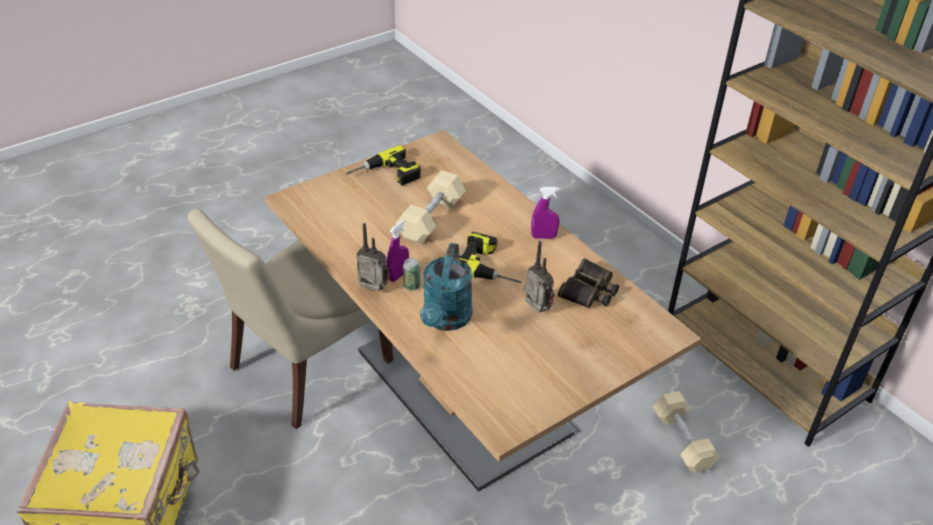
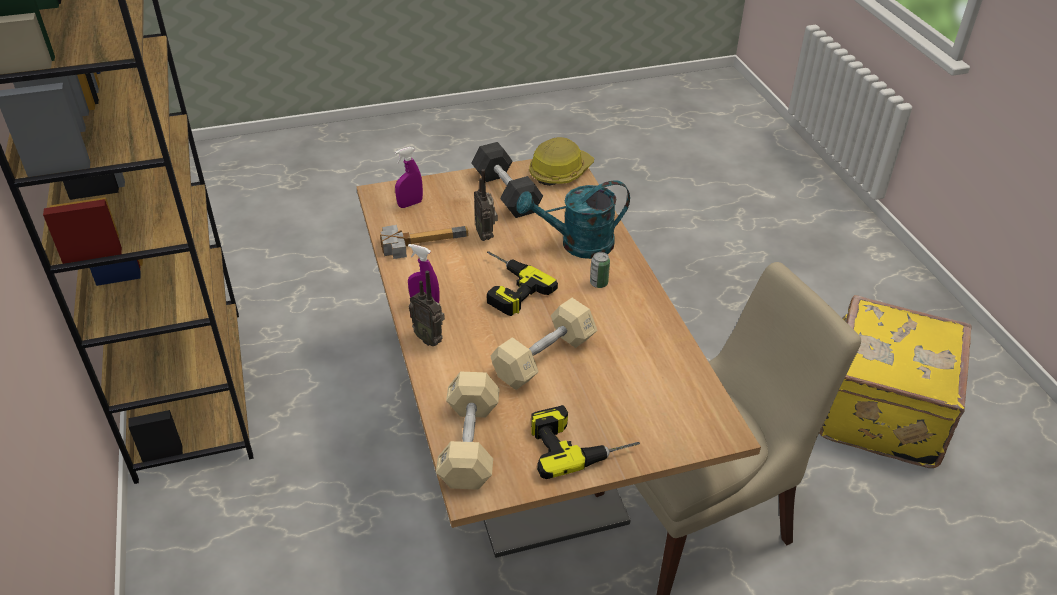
camera: 160 degrees left, 0 degrees up
radio [356,223,390,292] -> radio moved to [409,271,445,346]
purple spray bottle [387,220,409,282] -> purple spray bottle moved to [395,147,423,208]
turquoise watering can [420,243,473,331] -> turquoise watering can turned 135 degrees counterclockwise [517,180,630,259]
binoculars [558,258,619,308] -> hammer [380,225,469,259]
beige dumbbell [653,391,720,473] -> beige dumbbell moved to [436,372,500,490]
none -> black dumbbell [471,142,543,218]
none -> hard hat [529,137,594,186]

